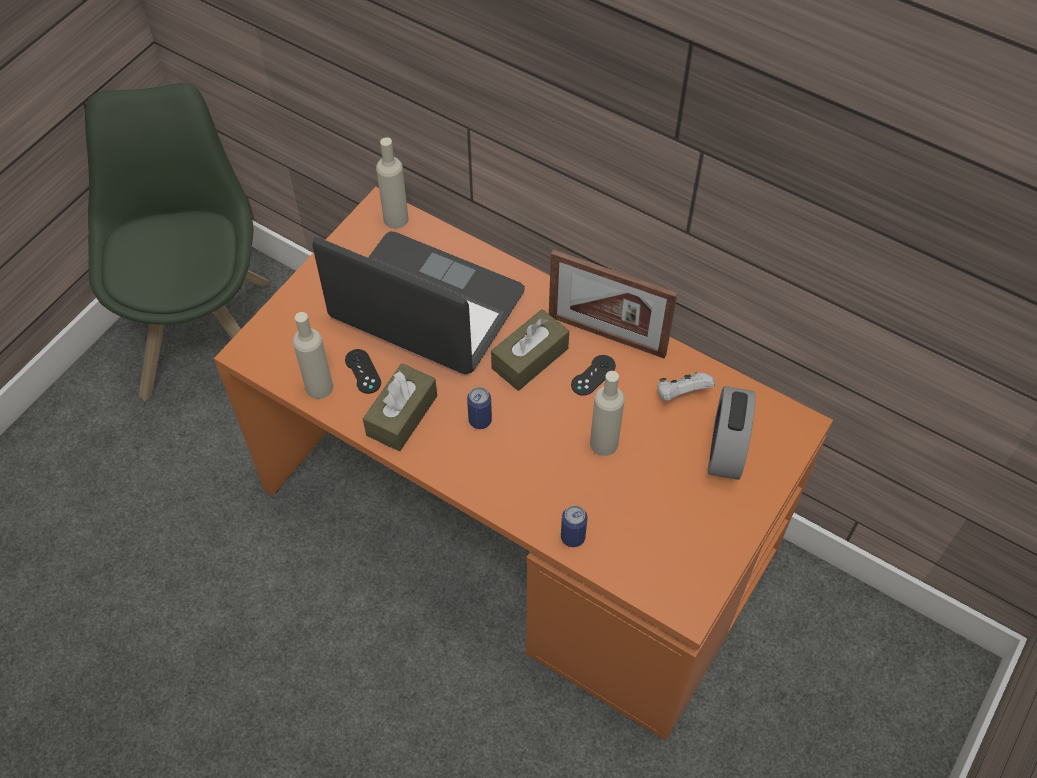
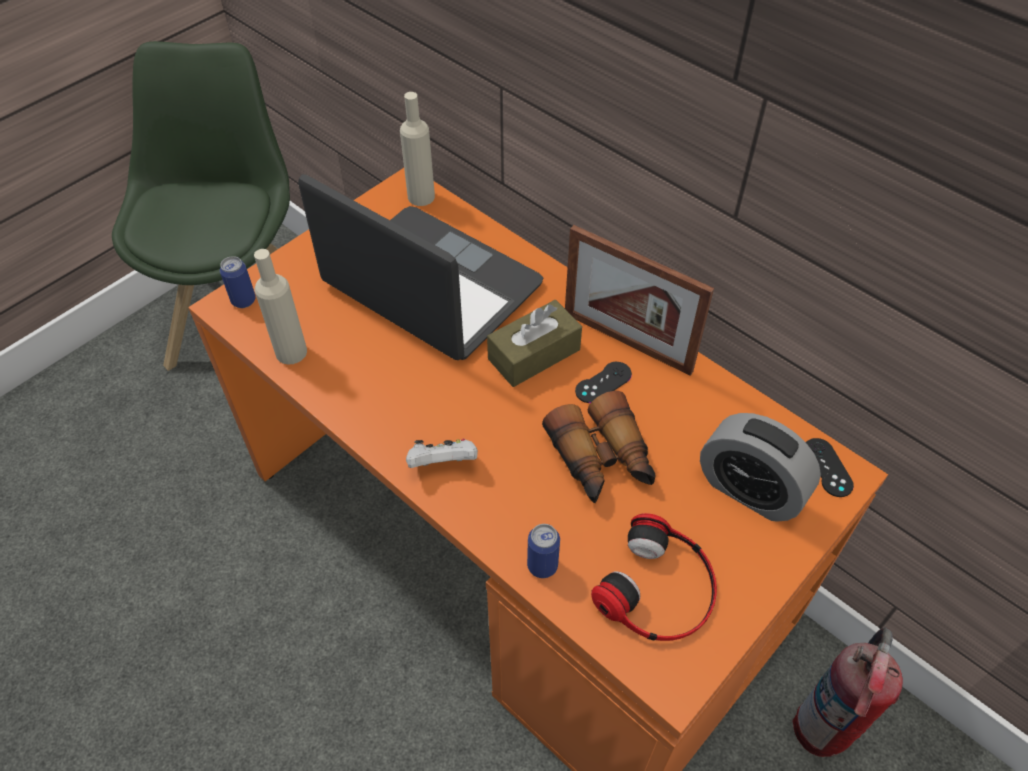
camera: 10 degrees right, 5 degrees down
black game controller [345,349,381,394] -> black game controller moved to [806,438,854,497]
brown tissue box [363,363,437,451] -> none
can [467,387,492,429] -> can moved to [220,256,256,308]
beige bottle [590,371,625,456] -> binoculars [542,391,655,503]
white game controller [657,372,715,401] -> white game controller moved to [406,439,478,468]
alarm clock [708,386,756,480] -> alarm clock turned 75 degrees counterclockwise [700,413,821,522]
none -> headphones [591,513,717,641]
none -> fire extinguisher [792,627,903,757]

